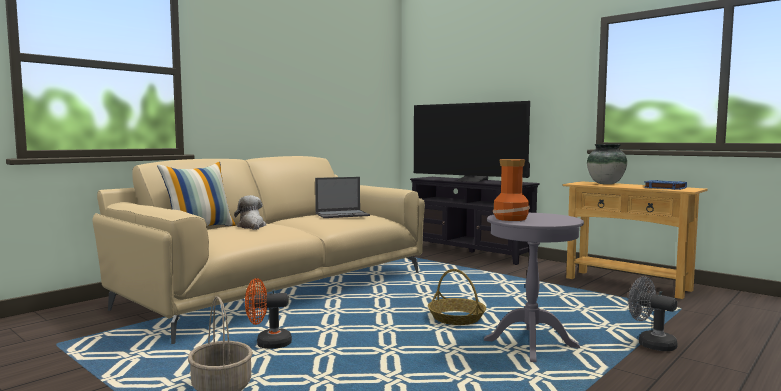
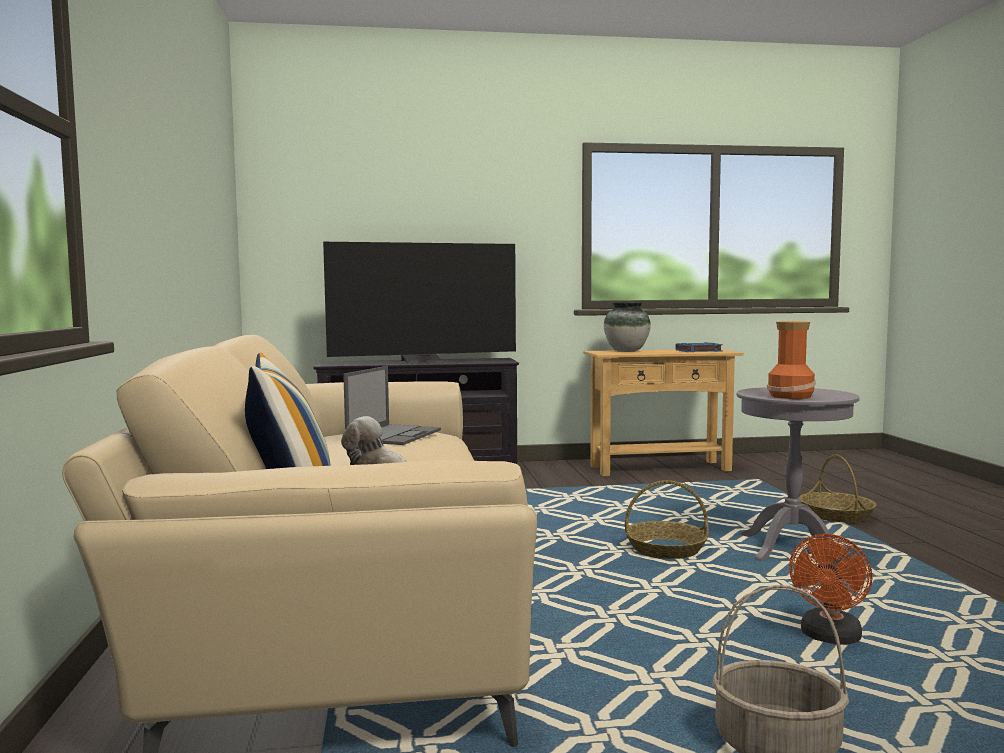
camera: 50 degrees left, 0 degrees up
orange fan [245,278,292,349] -> orange fan moved to [789,534,872,645]
grey fan [628,276,677,351] -> basket [799,454,877,523]

